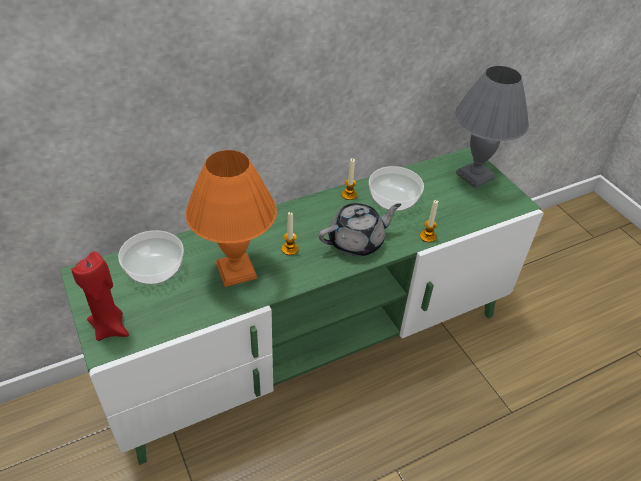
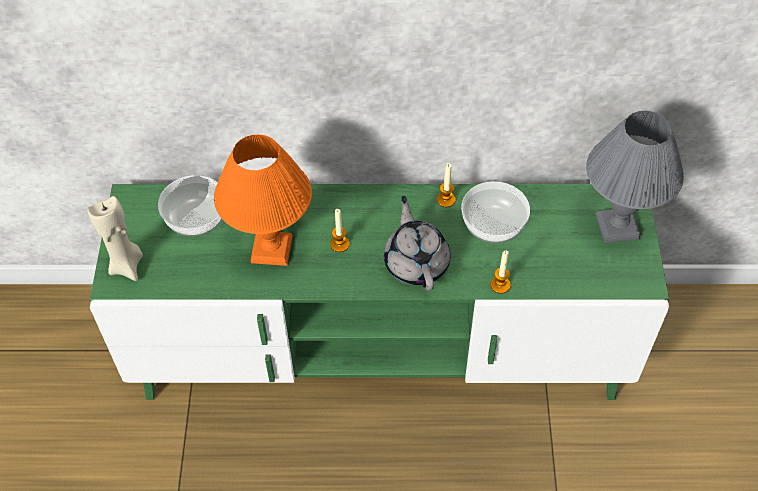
camera: 30 degrees right, 10 degrees up
red candle [72,251,129,341] -> beige candle [88,196,143,281]
grey teapot [319,203,401,256] -> grey teapot turned 105 degrees counterclockwise [384,196,450,291]

